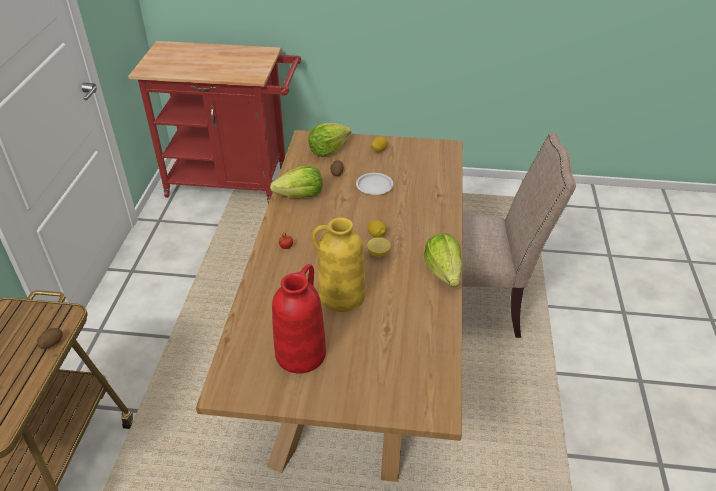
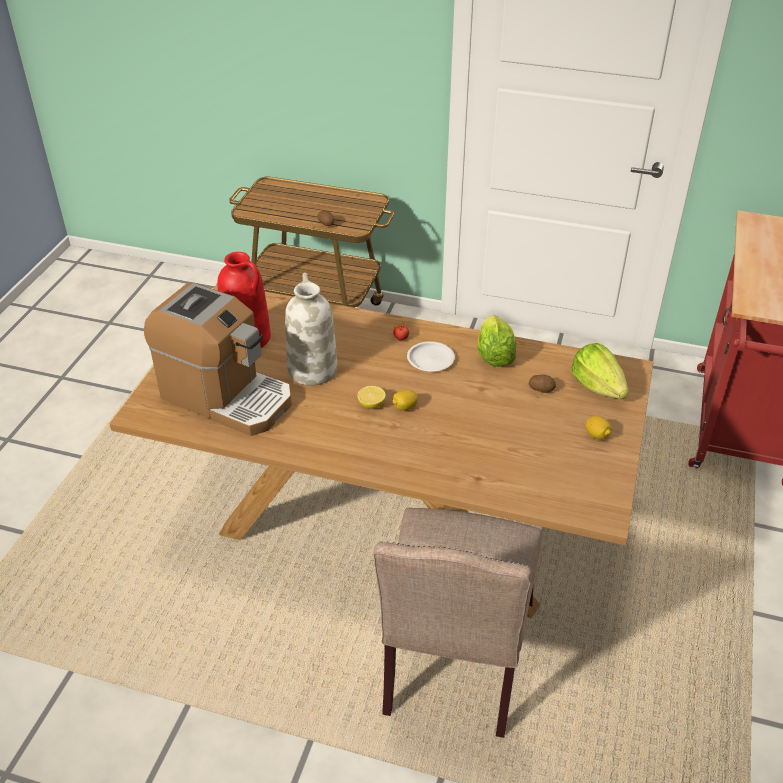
camera: 100 degrees right, 0 degrees up
yellow vase [312,217,365,312] -> white vase [285,273,338,386]
white plate [356,173,393,195] -> white plate moved to [407,341,455,371]
lettuce [424,233,463,286] -> none
none -> coffee machine [144,283,292,436]

